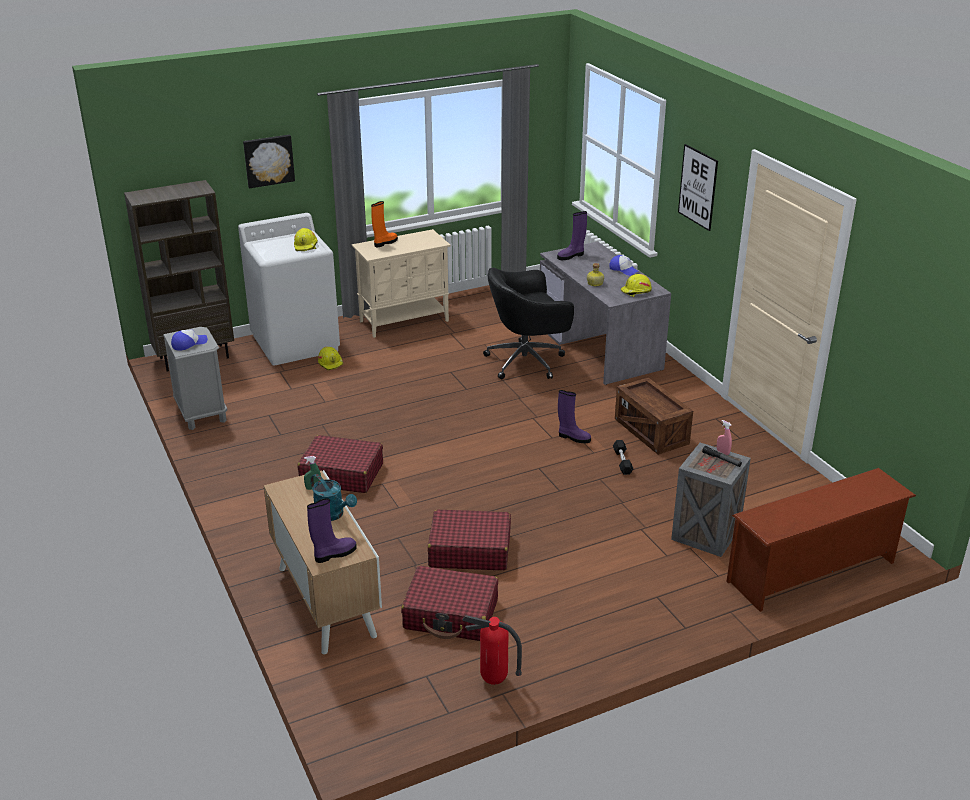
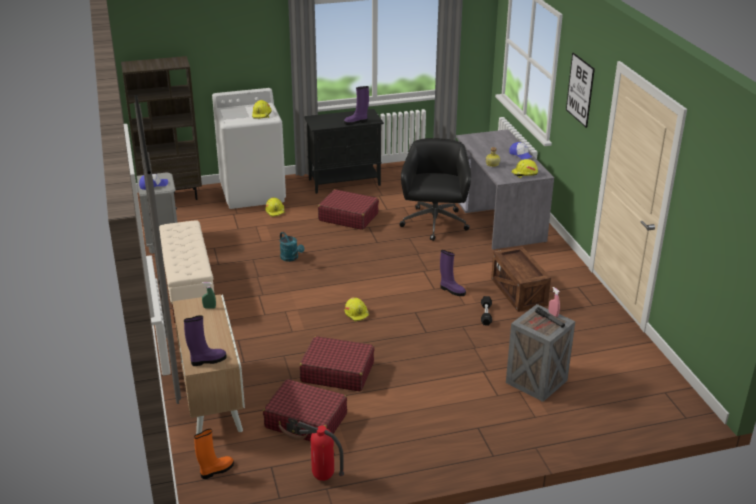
camera: 10 degrees right, 0 degrees up
picture [243,135,295,188] -> none
red suitcase [297,435,383,493] -> red suitcase moved to [318,189,379,230]
turquoise watering can [310,474,357,521] -> turquoise watering can moved to [280,232,304,262]
beige cabinet [352,229,451,338] -> black cabinet [304,109,384,194]
orange boot [371,201,398,247] -> orange boot moved to [194,429,234,479]
black office chair [483,268,574,379] -> black office chair turned 105 degrees clockwise [399,138,471,241]
purple boot [557,211,587,260] -> purple boot moved to [344,86,369,125]
brown shoe rack [726,468,916,612] -> none
none -> beige bench [159,220,215,323]
none -> yellow hard hat [345,298,369,322]

